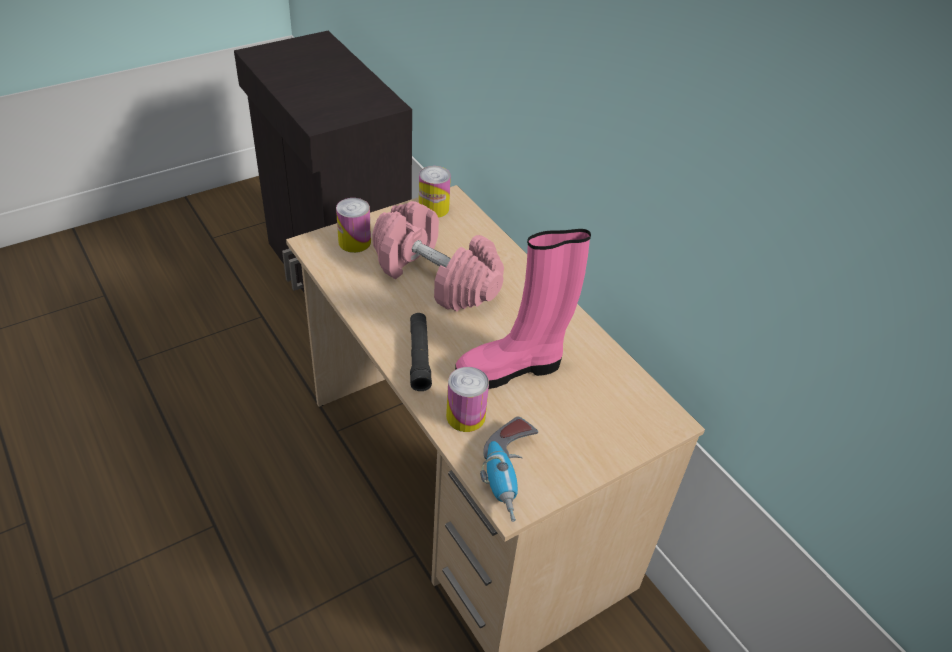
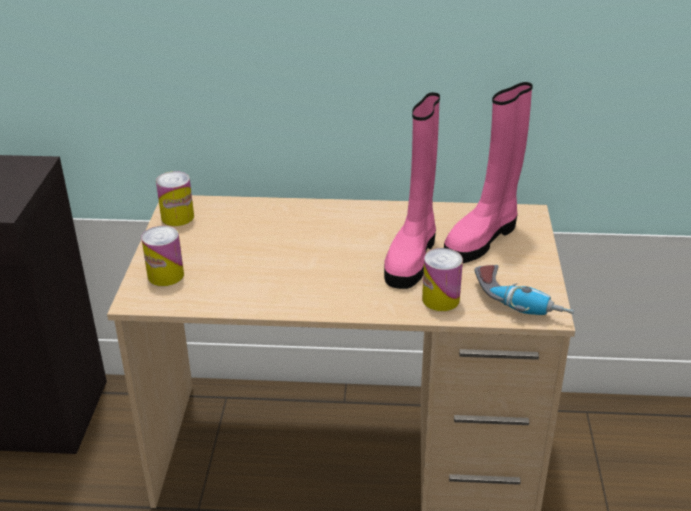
camera: 50 degrees left, 10 degrees down
pink dumbbell [372,201,504,312] -> none
black flashlight [410,313,432,391] -> none
none -> pink boot [444,82,533,263]

